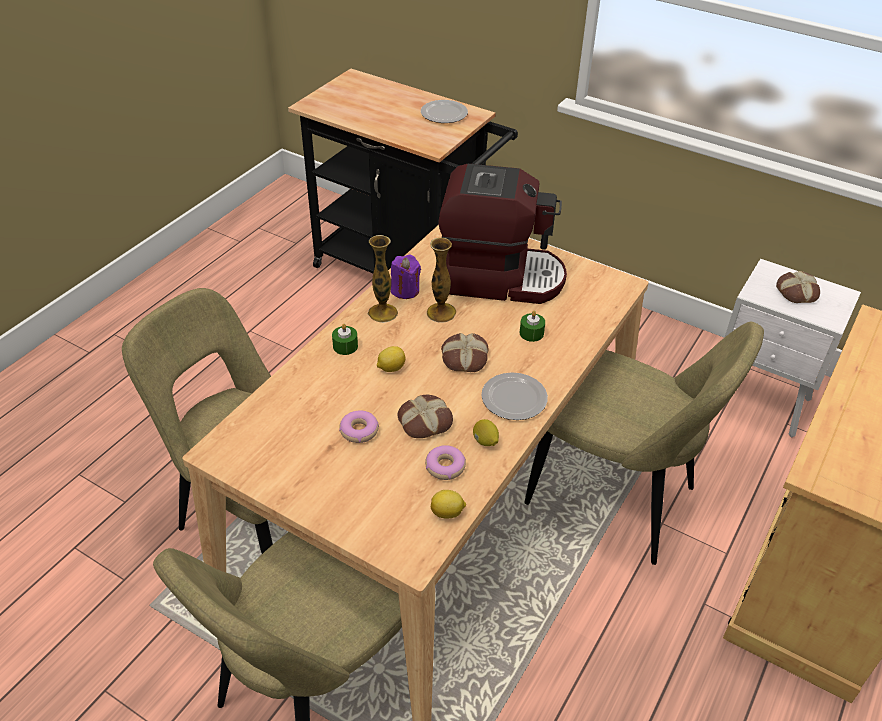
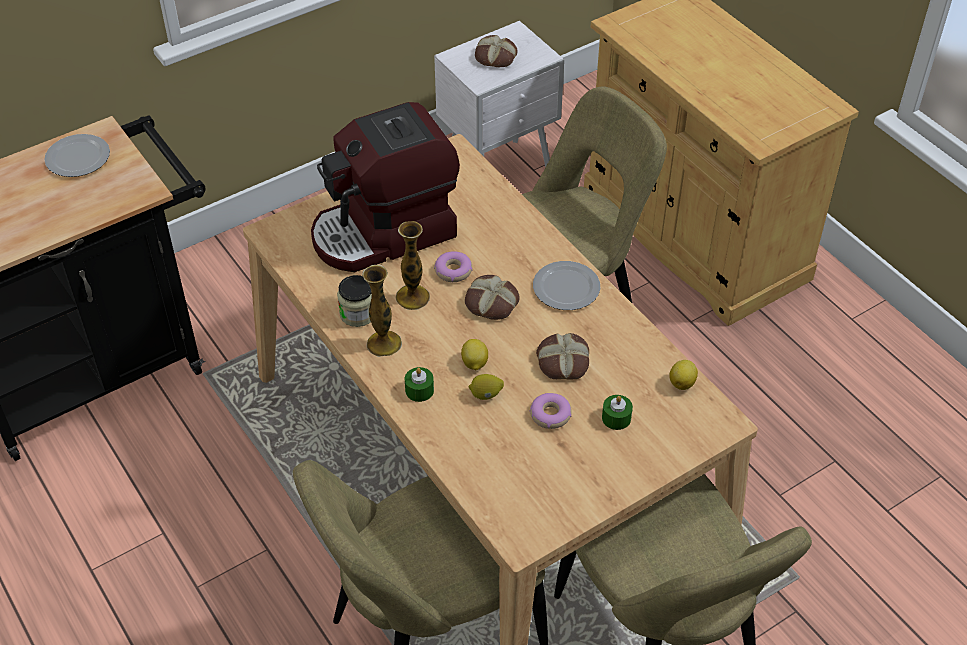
camera: 65 degrees left, 5 degrees up
purple candle [391,254,421,299] -> jar [337,275,372,327]
donut [425,445,466,480] -> donut moved to [434,251,472,282]
coffee machine [438,164,567,304] -> coffee machine turned 150 degrees counterclockwise [311,102,460,272]
lemon [473,419,499,446] -> lemon moved to [469,374,504,400]
green candle [520,311,545,342] -> green candle moved to [602,395,633,430]

